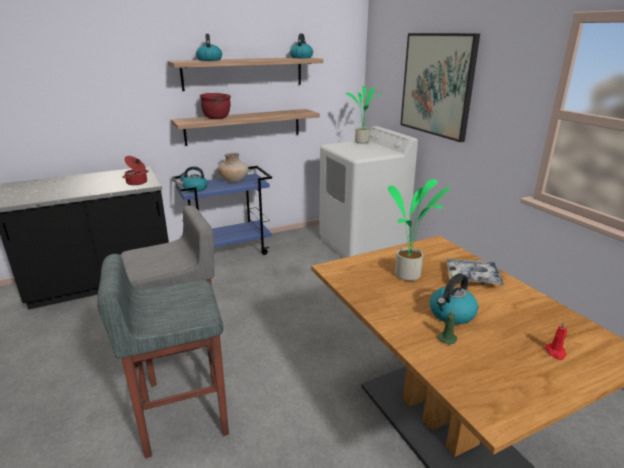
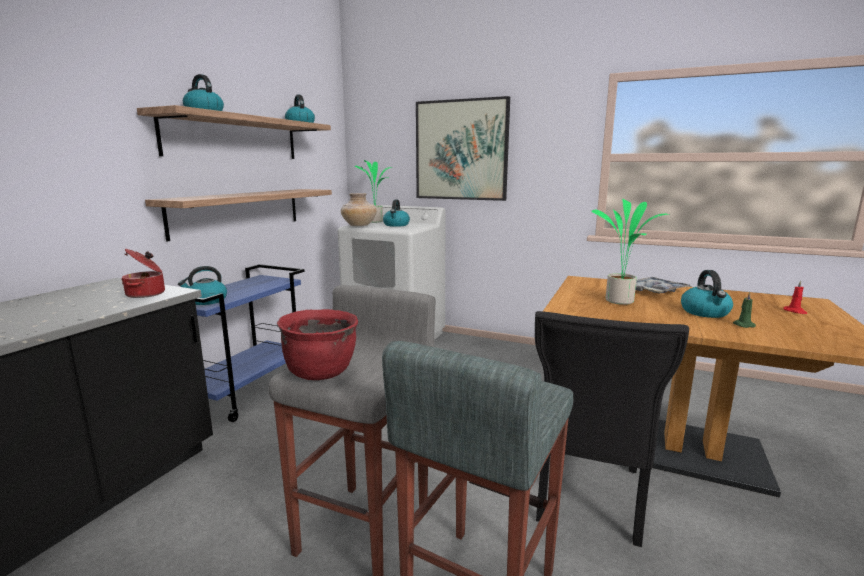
camera: 40 degrees left, 10 degrees down
red cooking pot [200,93,231,119] -> red cooking pot moved to [277,309,358,380]
beige vase [218,153,248,182] -> beige vase moved to [341,193,377,226]
none -> kettle [383,199,410,227]
none -> black chair [535,311,689,547]

